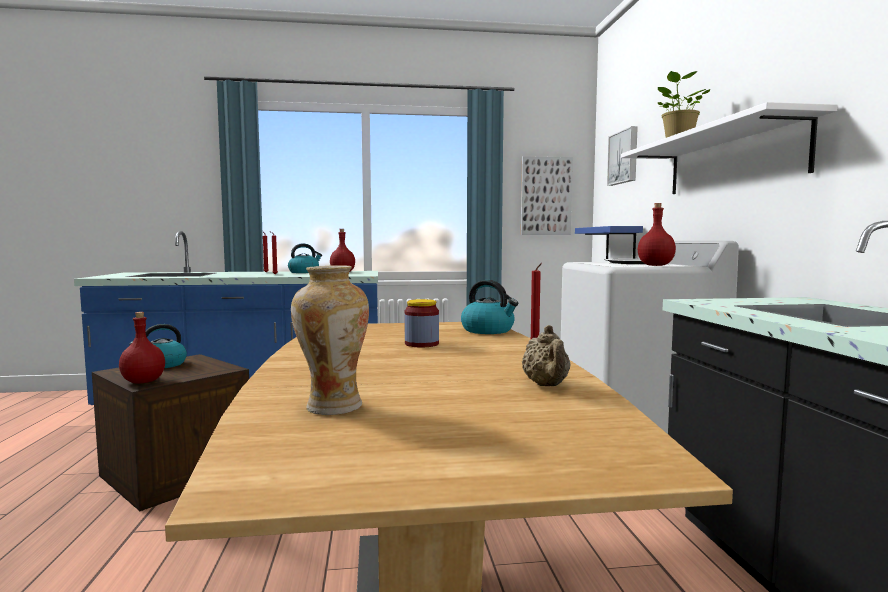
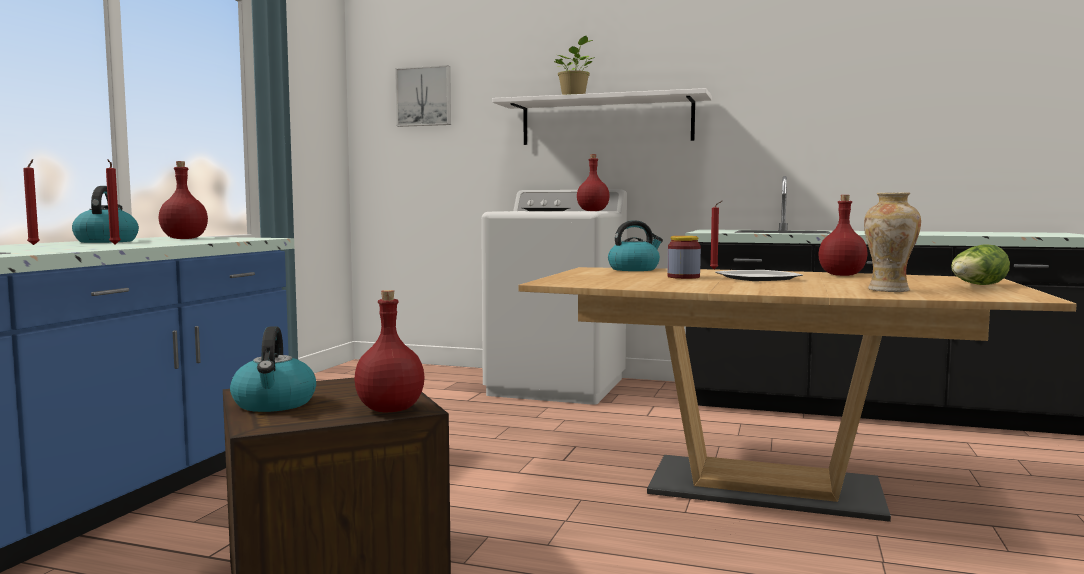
camera: 65 degrees left, 0 degrees up
picture [521,156,573,235] -> none
beige teapot [522,325,571,386] -> red bottle [818,195,868,276]
blue shelf [575,226,643,259] -> none
none -> plate [715,270,803,281]
none -> lettuce [951,244,1010,285]

